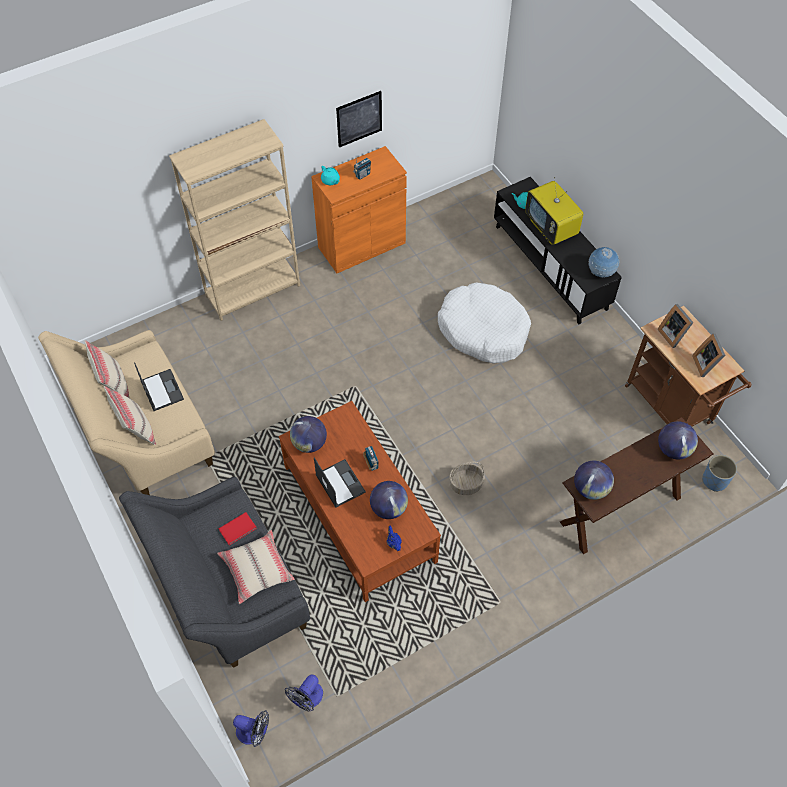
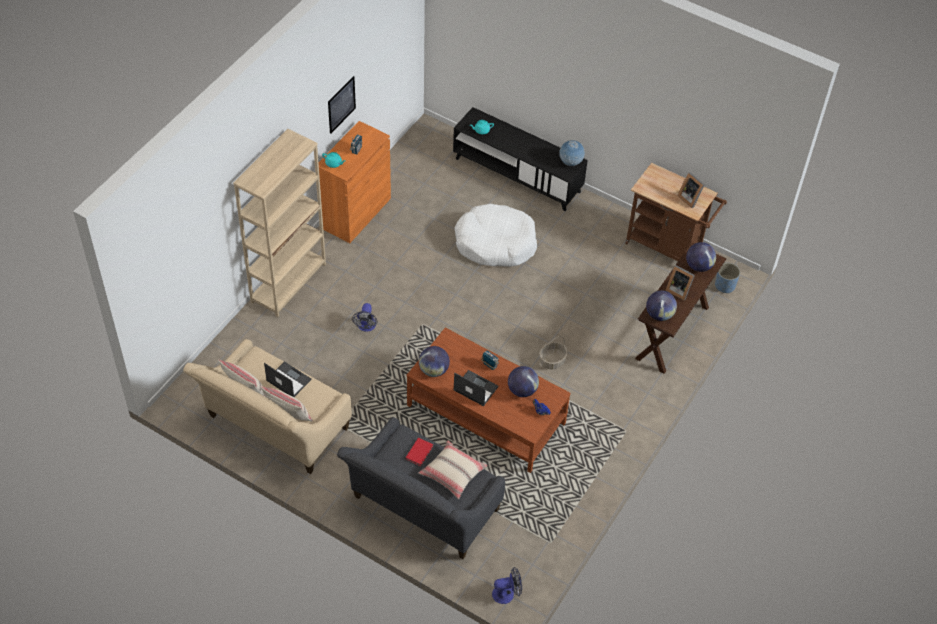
camera: 30 degrees left, 5 degrees down
fan [285,675,323,712] -> fan moved to [352,303,377,332]
television [525,177,583,245] -> none
picture frame [657,304,694,348] -> picture frame moved to [665,265,695,301]

